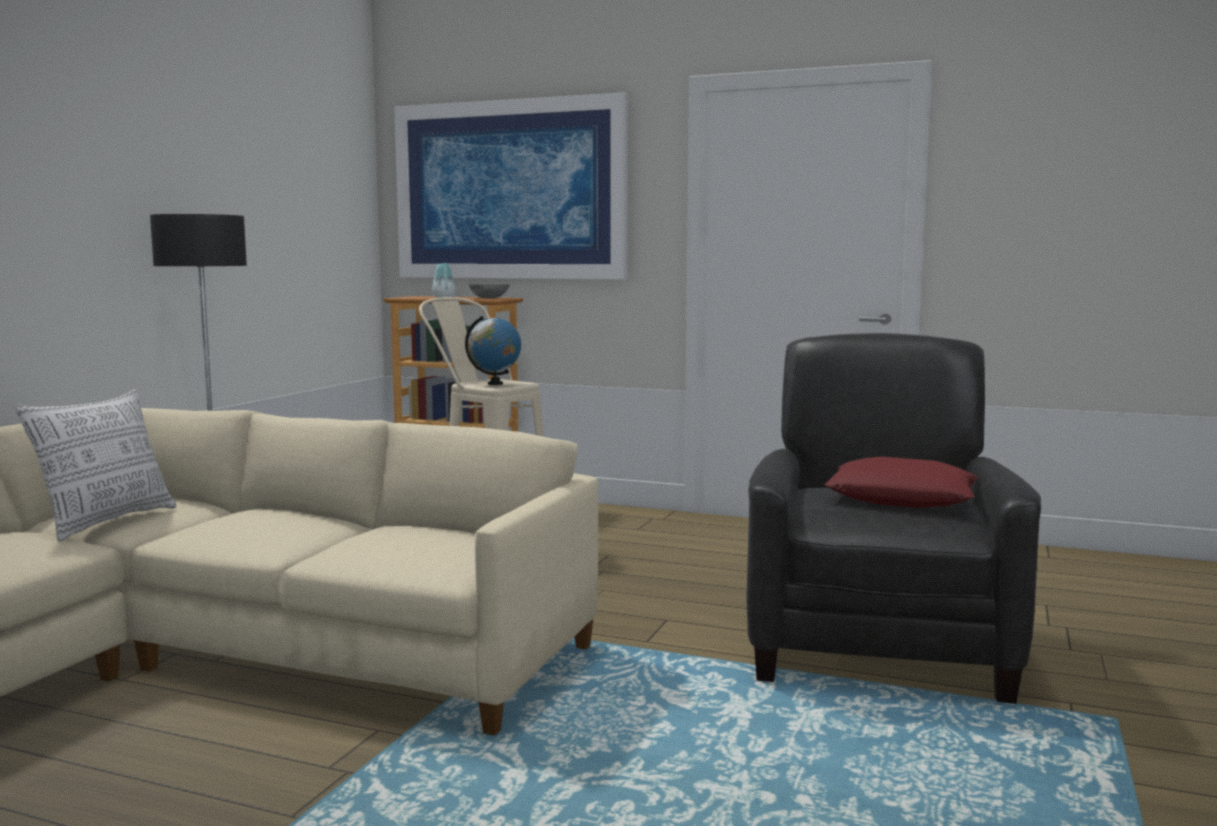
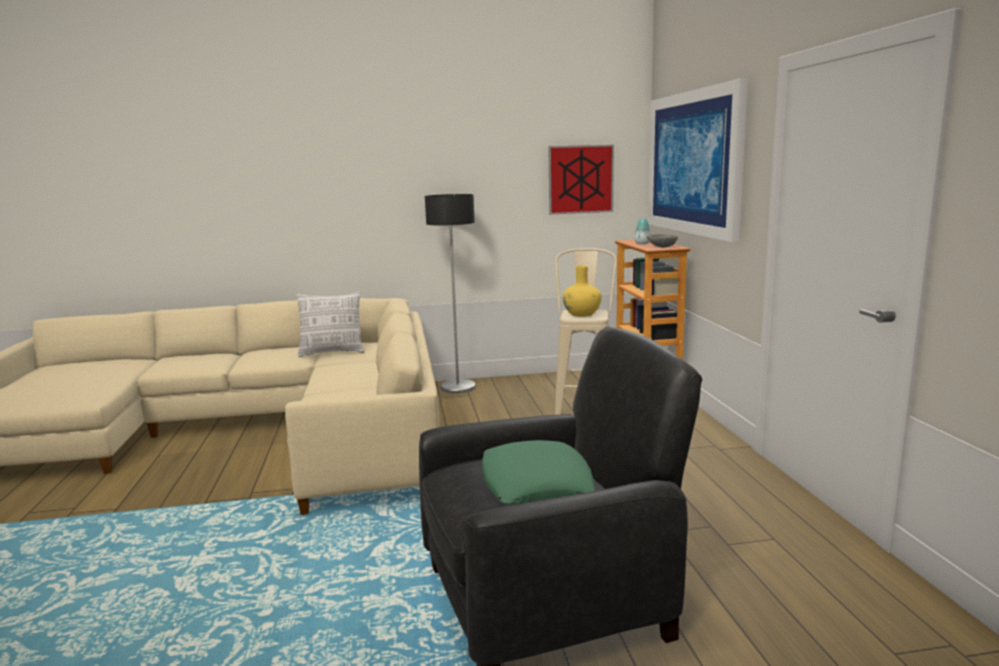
camera: 60 degrees right, 5 degrees up
globe [465,316,521,385] -> yellow vase [563,266,601,317]
red pillow [825,456,978,508] -> green pillow [482,440,596,504]
none -> picture [549,145,614,214]

